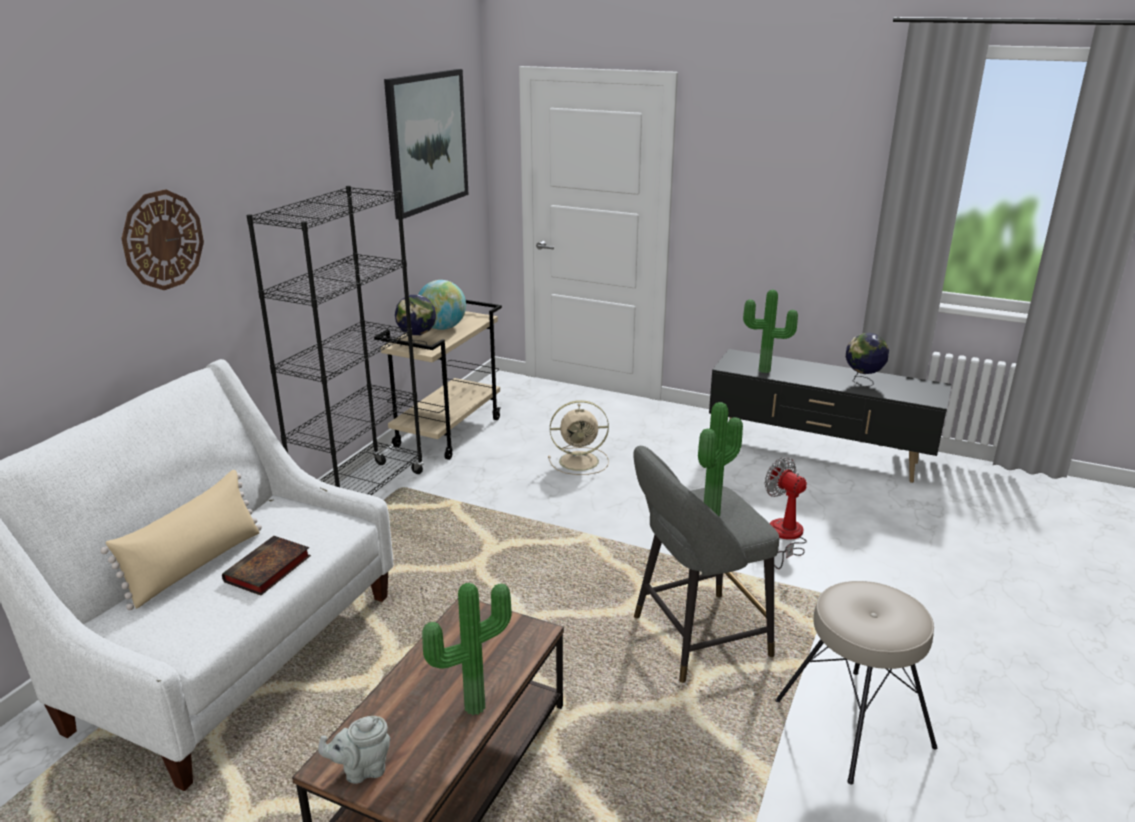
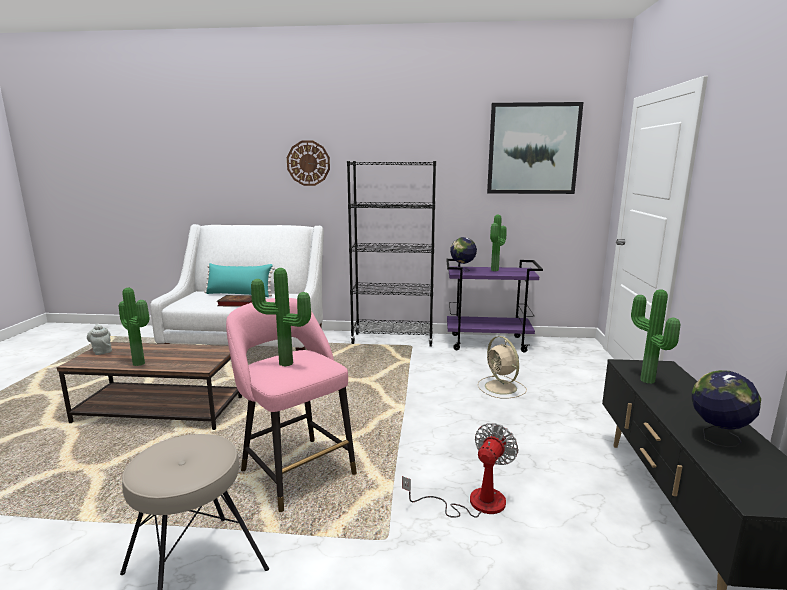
camera: 70 degrees right, 10 degrees down
beige pillow [100,470,262,610] -> turquoise pillow [204,263,275,297]
beige cart [374,300,502,460] -> purple cart [446,259,543,353]
globe [418,280,466,330] -> potted plant [490,215,507,271]
grey stool [633,446,779,683] -> pink stool [226,298,357,512]

